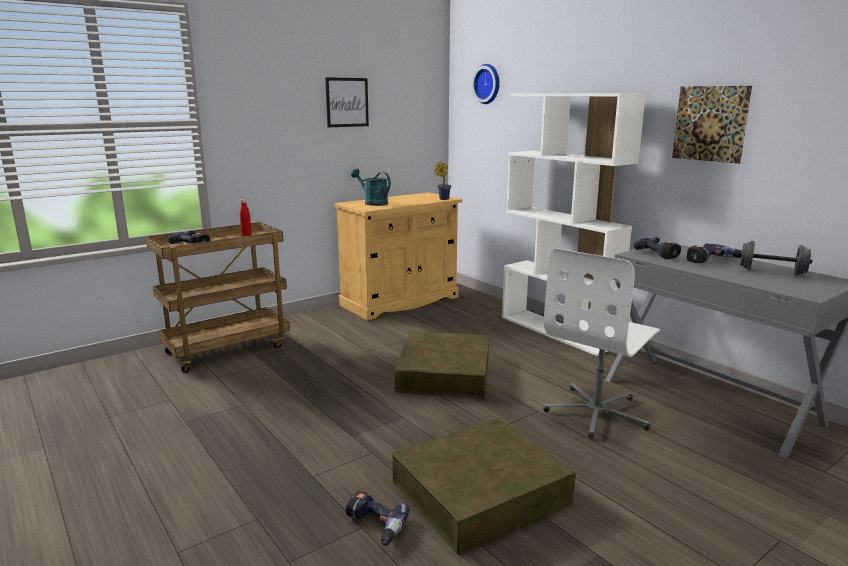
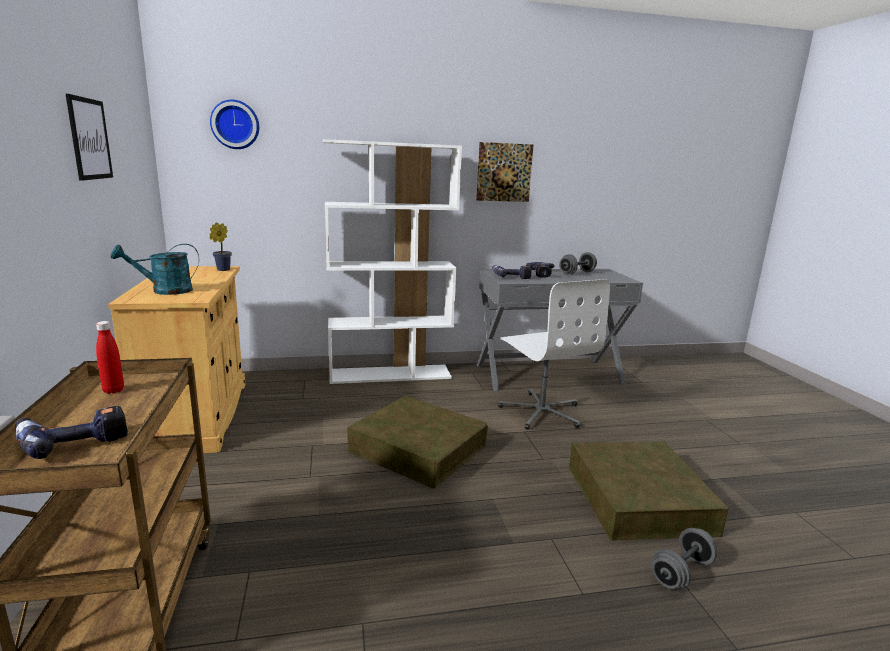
camera: 65 degrees left, 0 degrees up
power drill [346,491,410,545] -> grey dumbbell [652,528,717,589]

